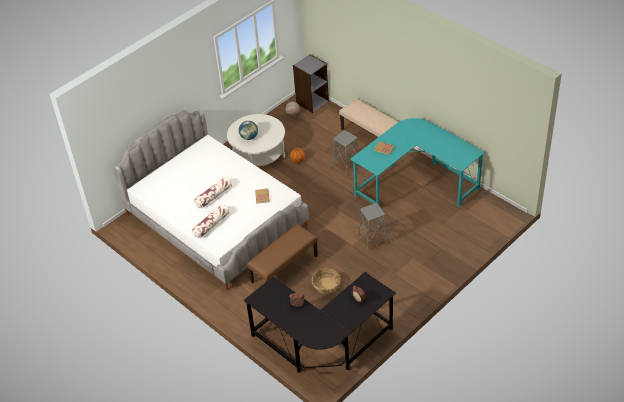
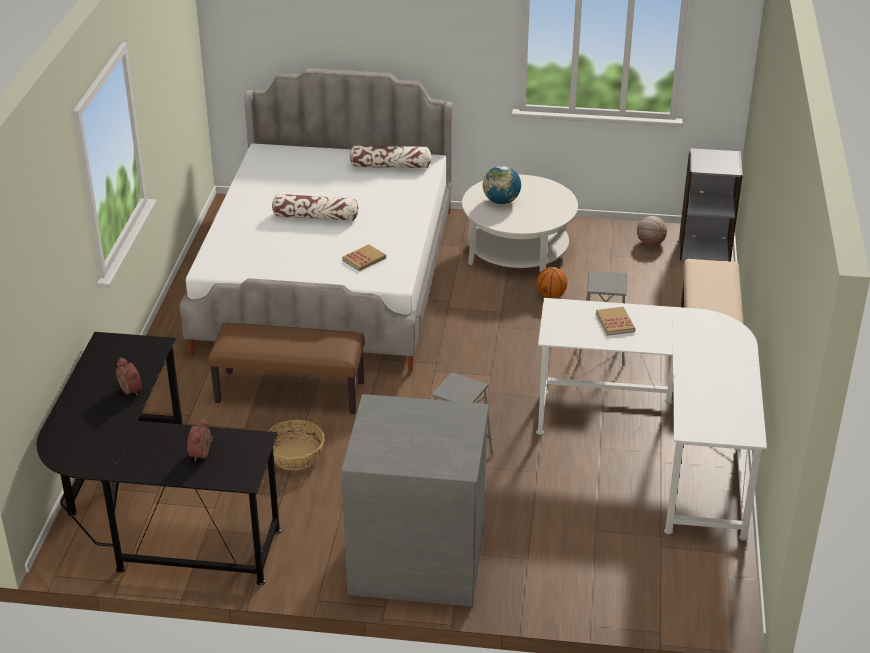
camera: 50 degrees right, 10 degrees down
pillow [192,204,229,238] -> pillow moved to [349,145,432,168]
turquoise desk [350,118,485,207] -> white desk [536,298,767,541]
none -> grey dresser [341,394,489,607]

